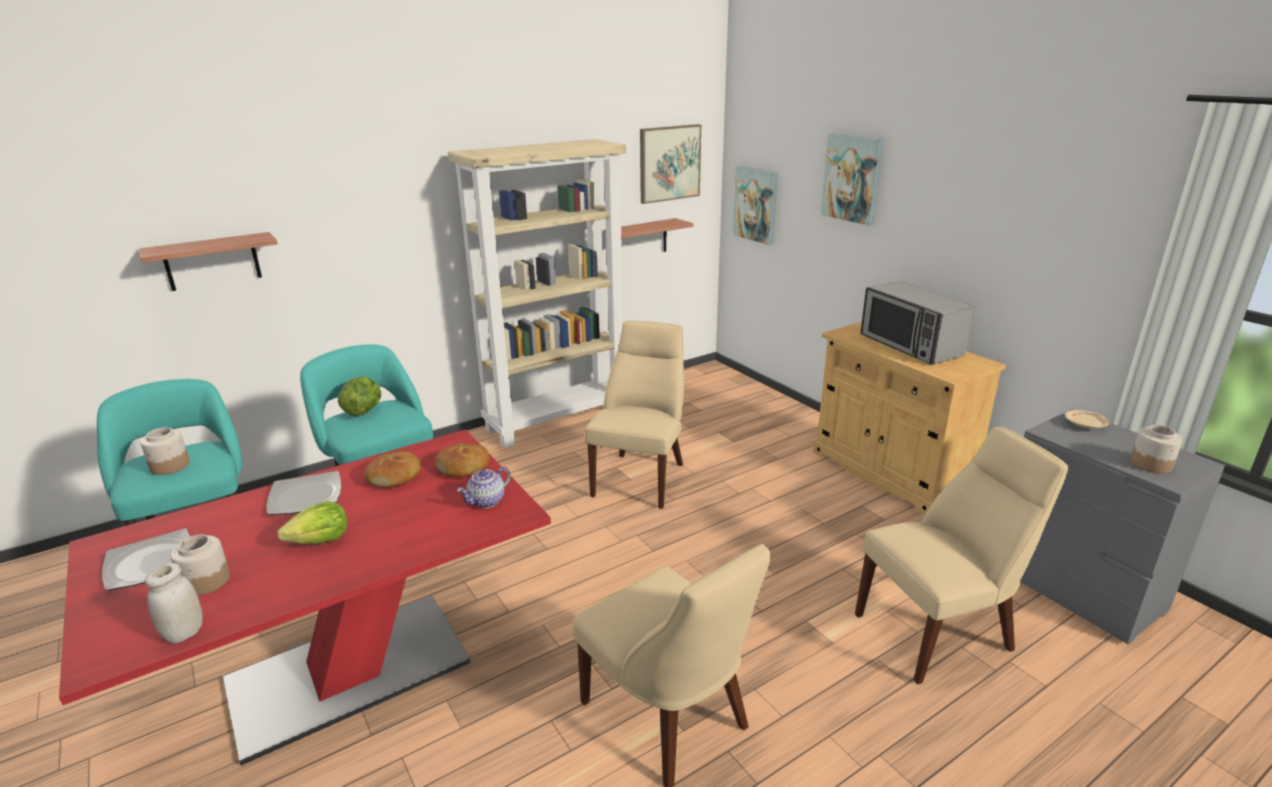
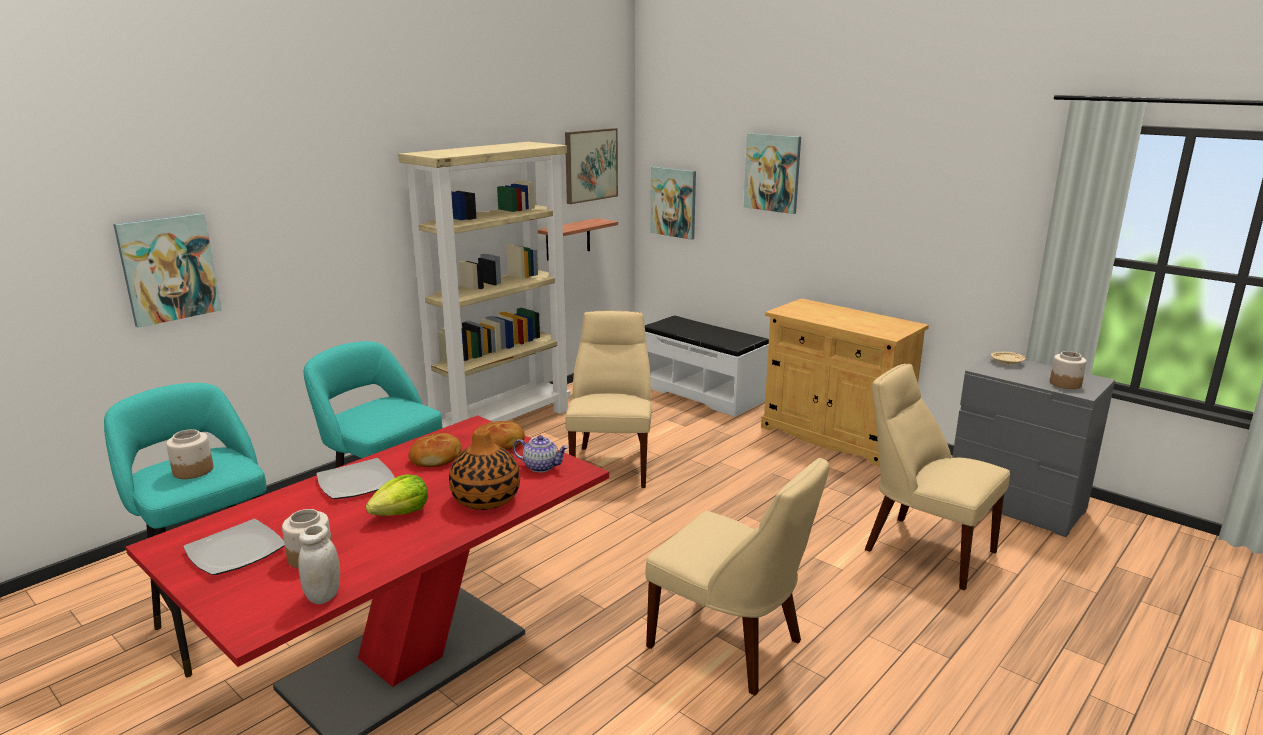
camera: 15 degrees left, 5 degrees down
shelf [139,232,278,291] -> picture [113,213,222,328]
lettuce [338,377,381,416] -> none
teapot [457,466,511,508] -> teapot turned 105 degrees counterclockwise [513,435,569,472]
beige chair [855,426,1068,684] -> beige chair turned 105 degrees counterclockwise [865,364,1010,590]
microwave [861,281,974,365] -> none
none -> vase [449,428,520,510]
none -> white bench [645,315,769,417]

